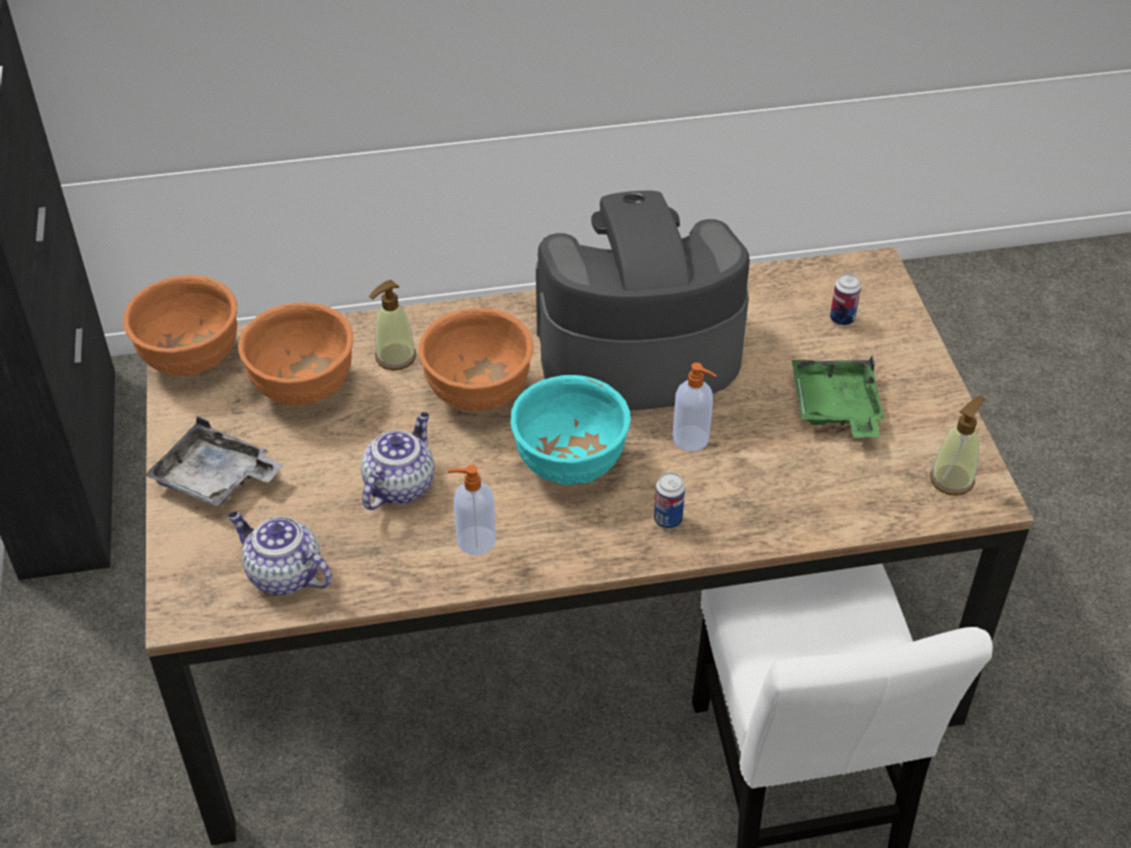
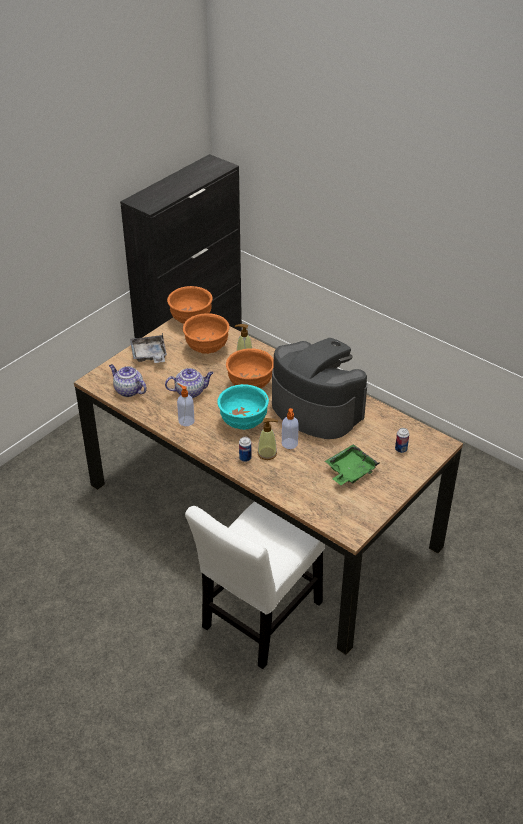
camera: 50 degrees right, 5 degrees down
teapot [228,511,332,596] -> teapot turned 45 degrees counterclockwise [109,364,147,397]
soap dispenser [930,396,985,496] -> soap dispenser moved to [258,418,278,460]

